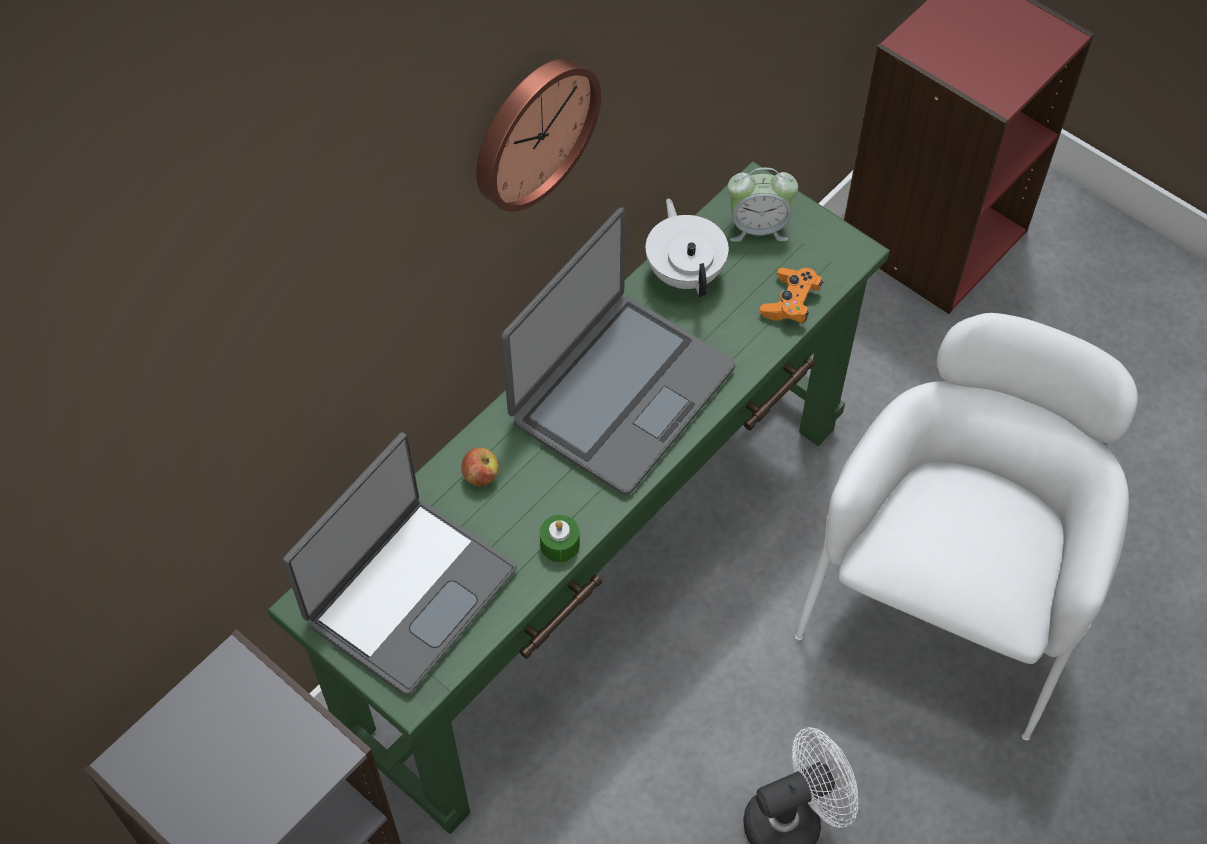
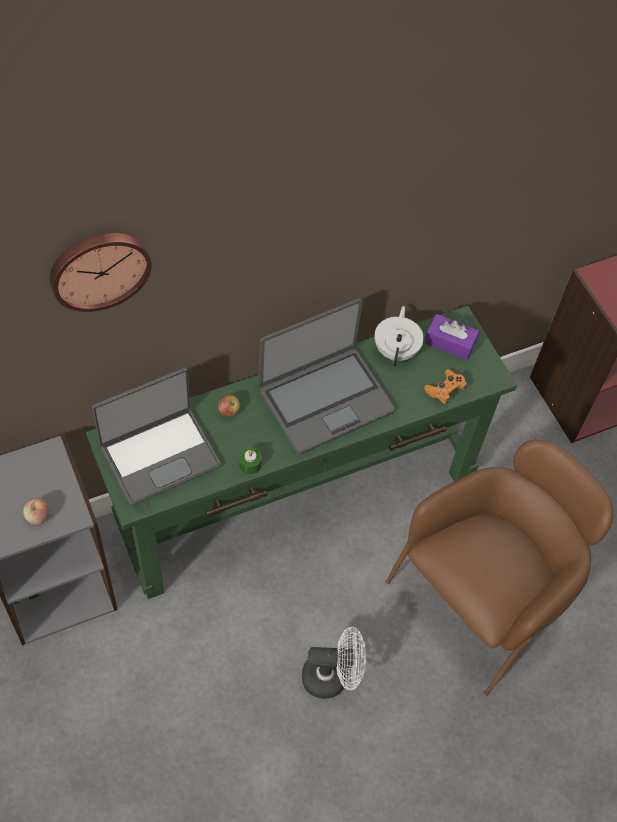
camera: 20 degrees right, 0 degrees up
wall clock [476,58,601,212] -> wall clock moved to [50,233,152,312]
alarm clock [727,168,798,242] -> purple tissue box [424,314,479,360]
white armchair [795,313,1138,741] -> brown armchair [385,440,613,696]
none -> apple [23,498,49,525]

